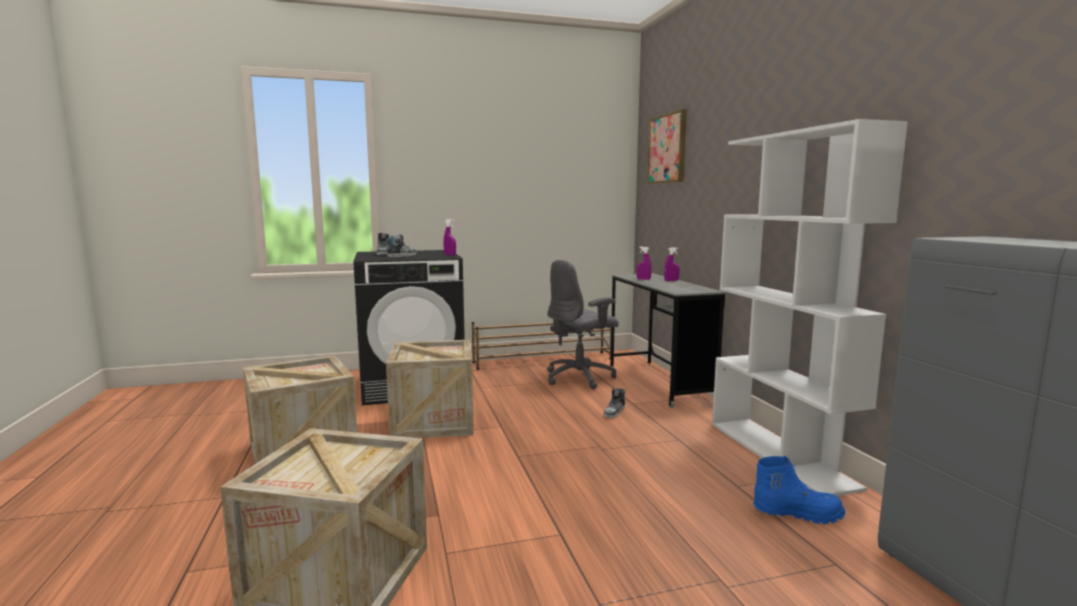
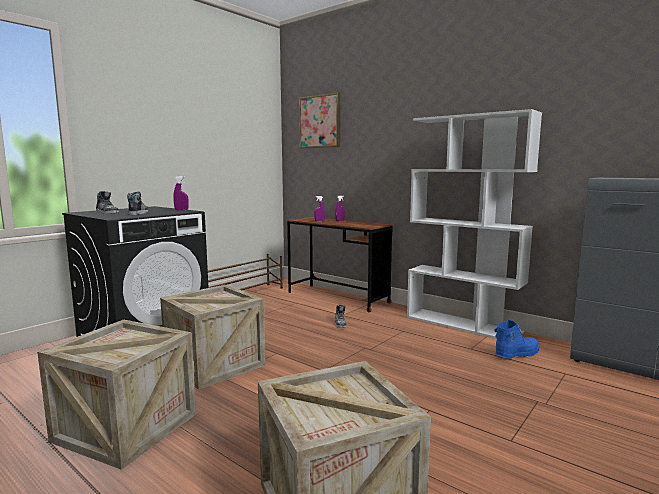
camera: 35 degrees left, 0 degrees up
grey office chair [547,260,619,389] -> none
grey desk [611,273,725,408] -> brown desk [287,217,392,313]

